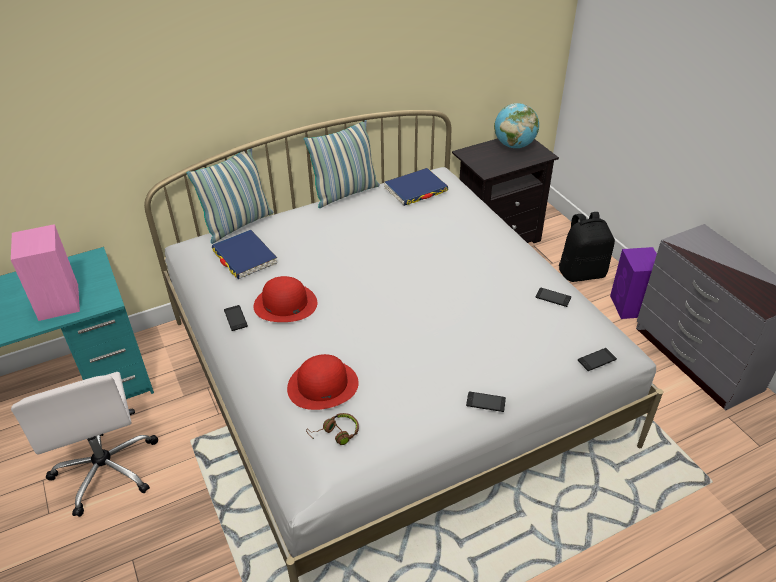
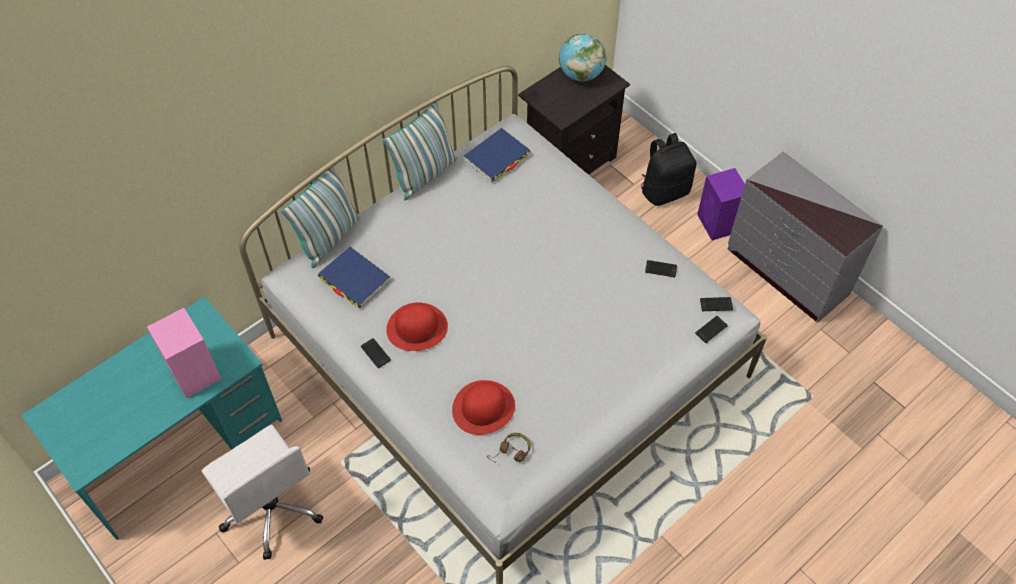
camera: 15 degrees left, 15 degrees up
phone [466,392,506,412] -> phone moved to [700,297,733,311]

